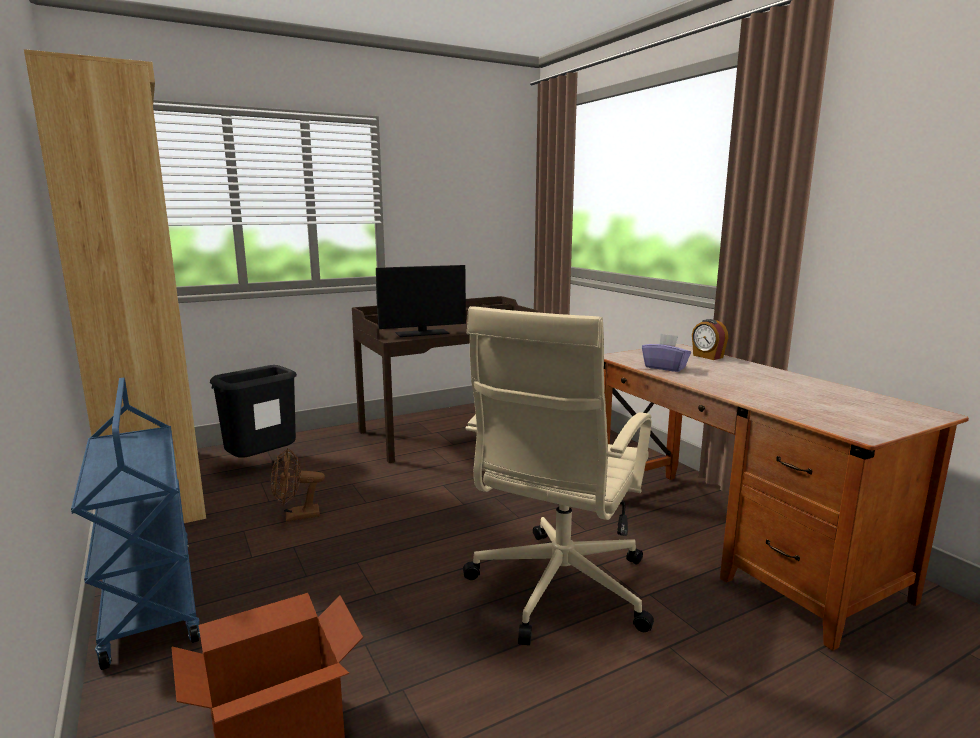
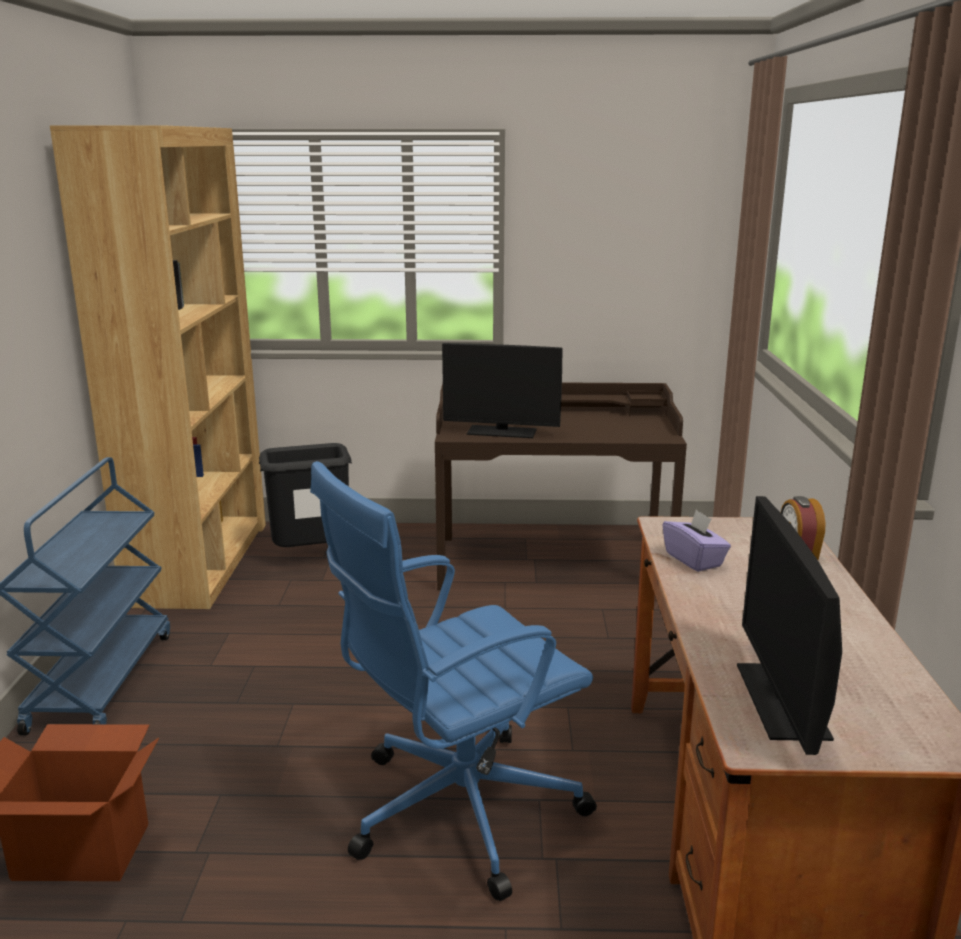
camera: 30 degrees right, 5 degrees up
brown fan [271,448,325,522] -> none
beige office chair [463,306,654,645] -> blue office chair [310,461,597,901]
none -> monitor [737,496,842,755]

